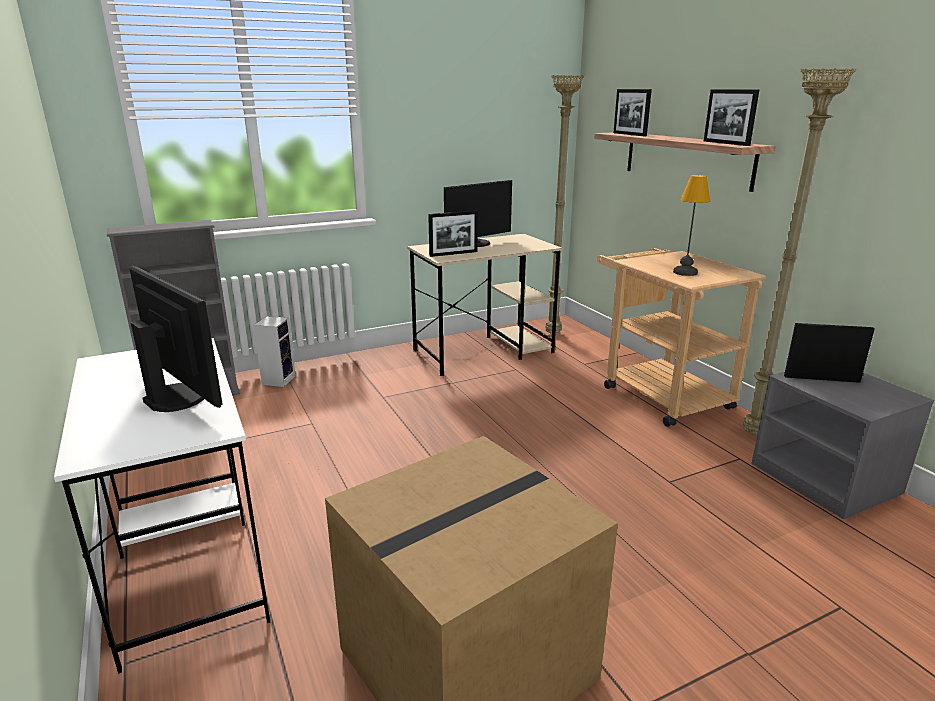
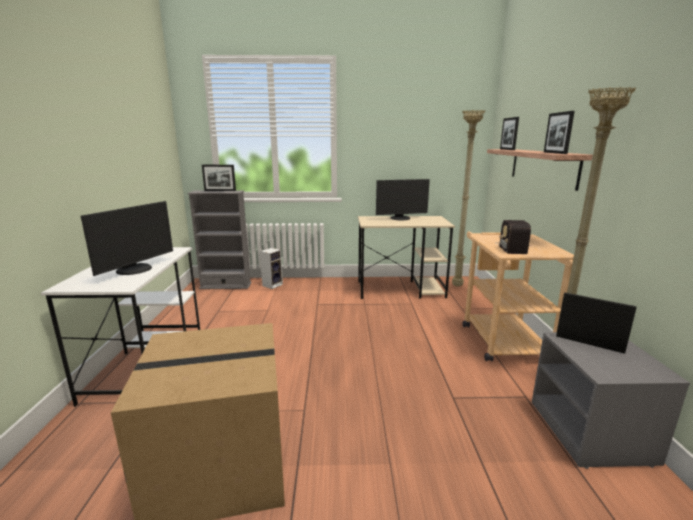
camera: 25 degrees right, 5 degrees down
monitor [130,266,223,412] -> monitor turned 45 degrees clockwise [81,201,173,276]
picture frame [428,210,478,257] -> picture frame moved to [202,165,236,191]
table lamp [673,175,710,276] -> radio [495,220,532,254]

